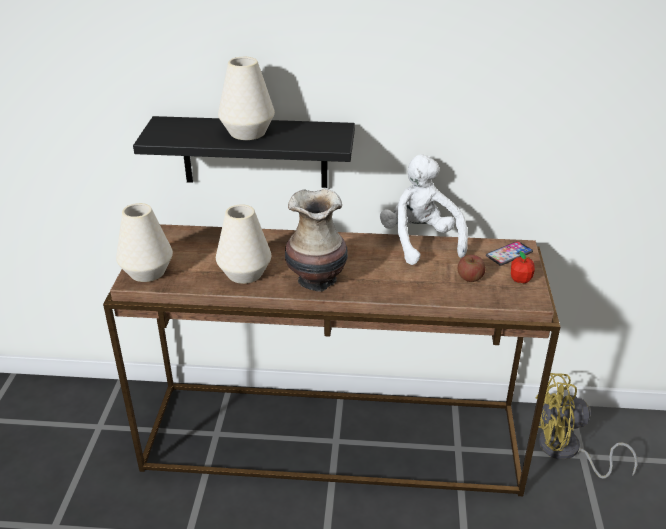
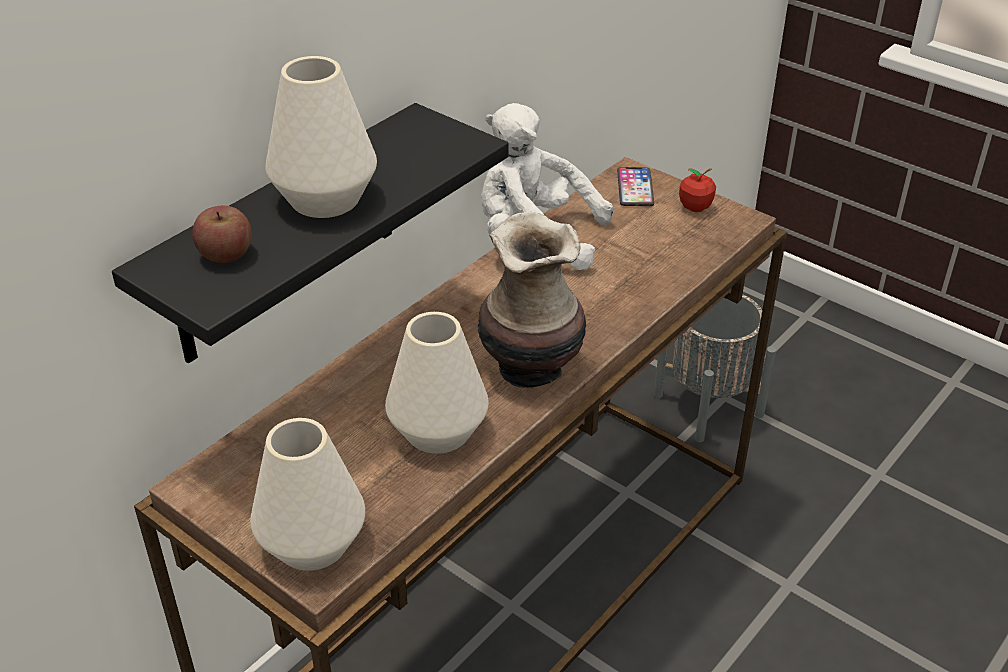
camera: 55 degrees left, 5 degrees up
apple [458,255,486,282] -> apple moved to [192,206,252,263]
yellow fan [535,373,638,479] -> grey planter [654,294,776,442]

